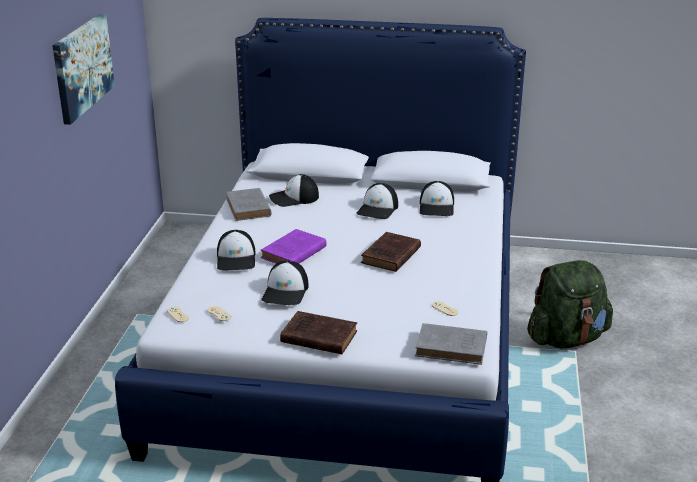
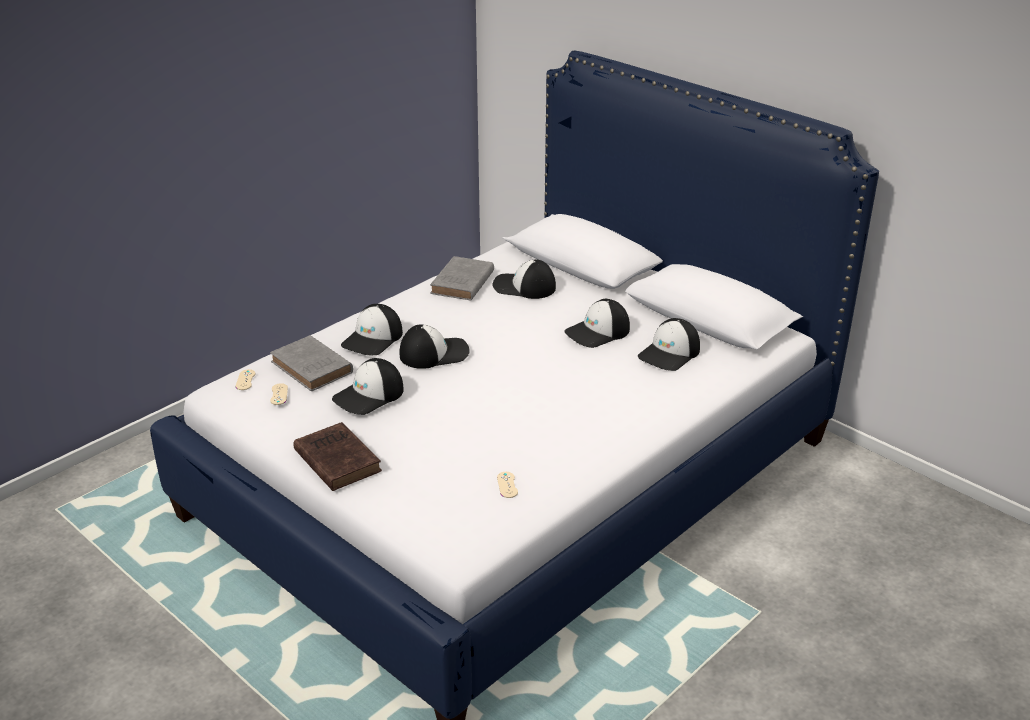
camera: 35 degrees right, 5 degrees up
picture [52,13,115,125] -> none
purple book [261,229,327,264] -> cap [400,325,470,369]
brown book [361,232,421,272] -> none
grey book [415,323,487,365] -> grey book moved to [270,335,353,391]
green backpack [527,260,613,348] -> none

